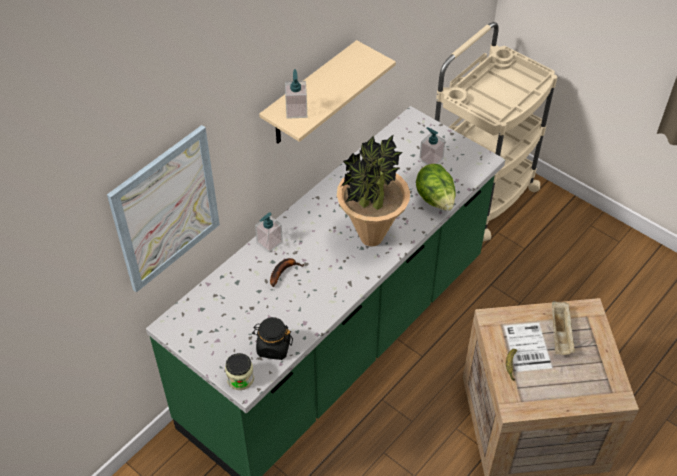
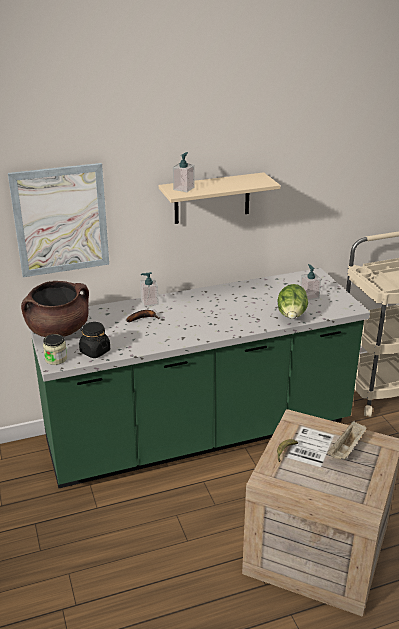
camera: 30 degrees right, 20 degrees down
potted plant [337,134,410,246] -> none
none -> brown cooking pot [21,281,89,337]

